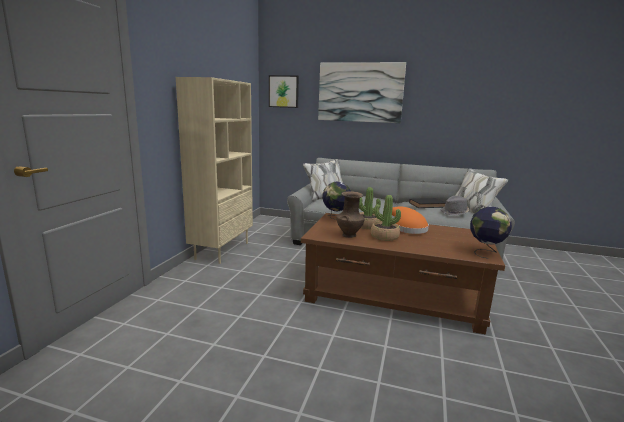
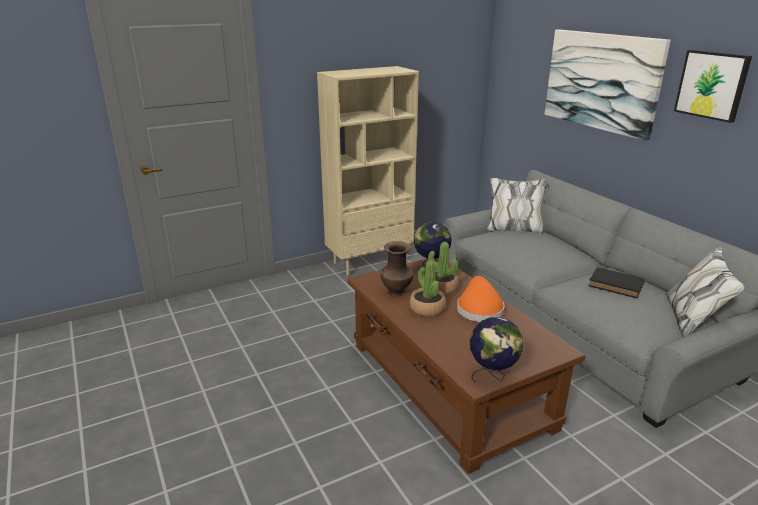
camera: 45 degrees right, 10 degrees up
picture [269,75,299,108] -> picture moved to [674,50,752,123]
grey hat [441,196,469,215] -> none

